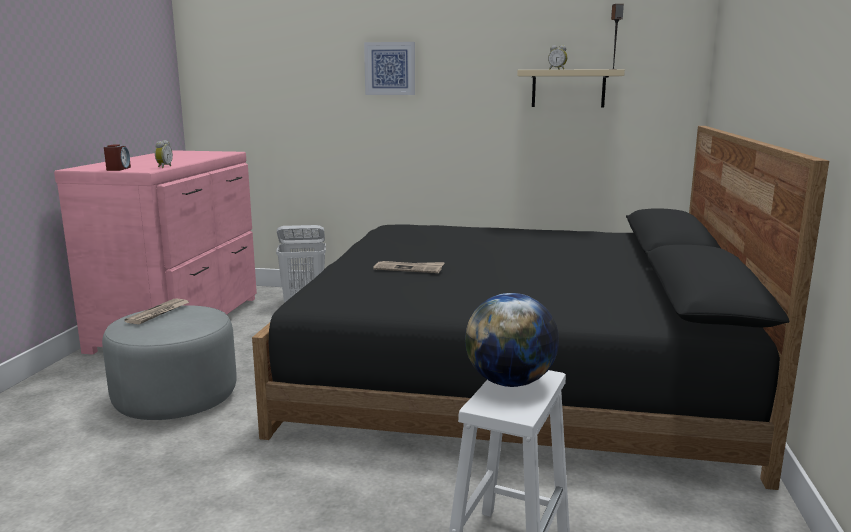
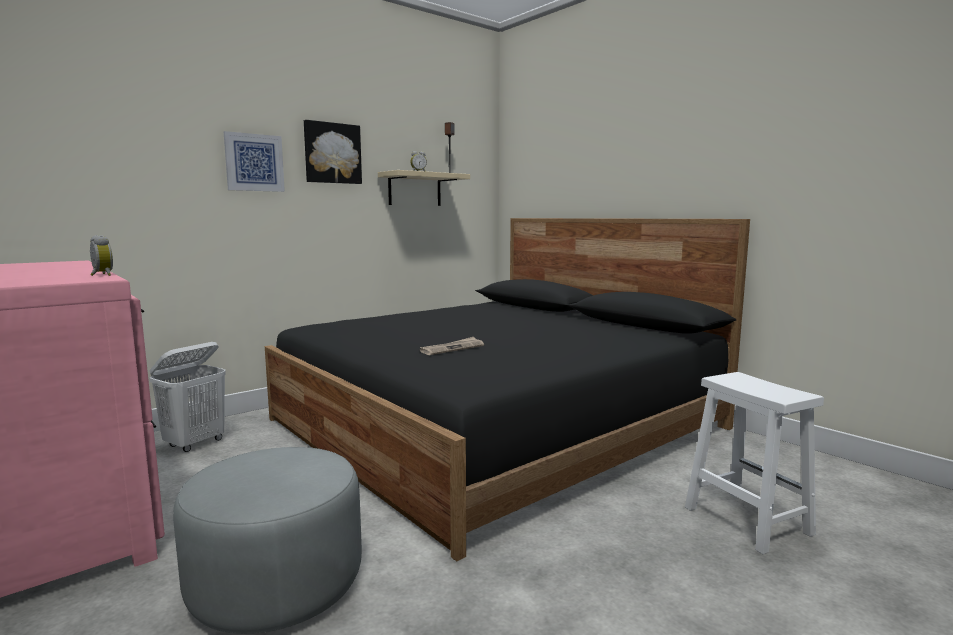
camera: 50 degrees left, 5 degrees down
alarm clock [104,145,131,171] -> none
newspaper [124,299,189,324] -> none
globe [465,293,559,387] -> none
none -> picture [304,120,362,184]

